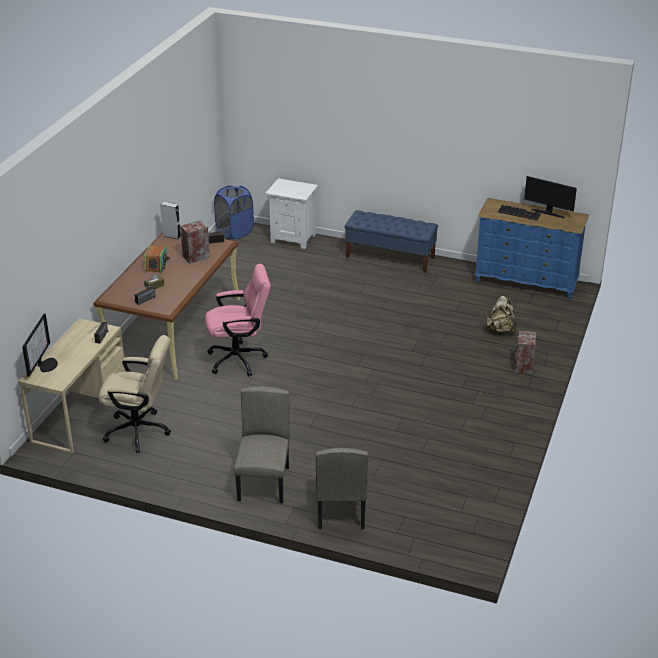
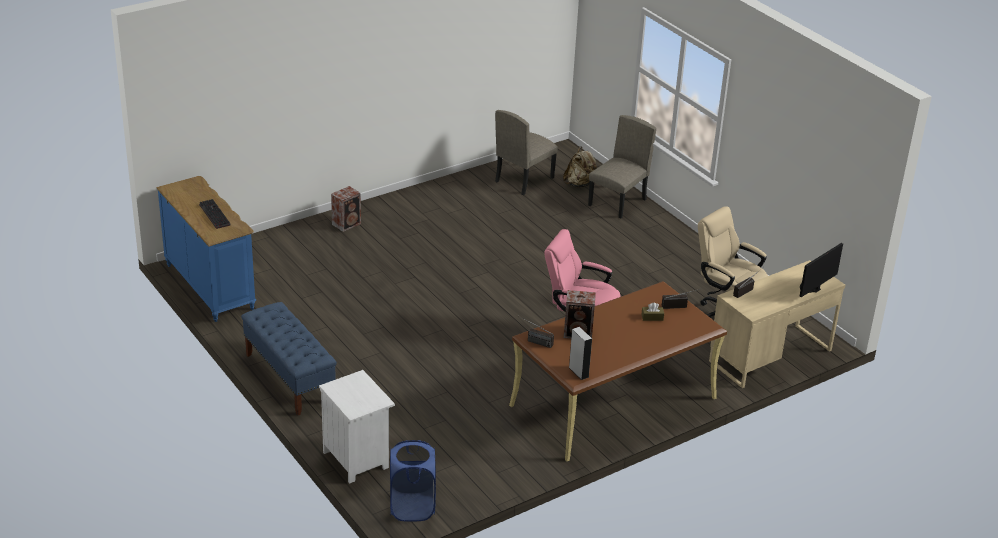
camera: 145 degrees left, 0 degrees up
radio [145,244,170,273] -> none
beige chair [234,387,290,503] -> beige chair moved to [495,110,558,195]
beige backpack [485,296,516,335] -> beige backpack moved to [563,146,598,187]
monitor [524,176,577,218] -> none

